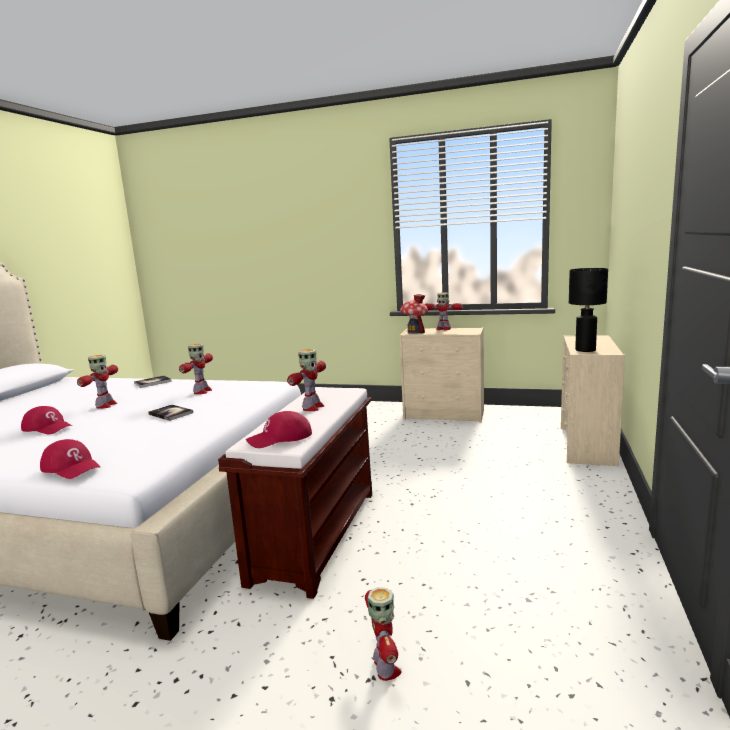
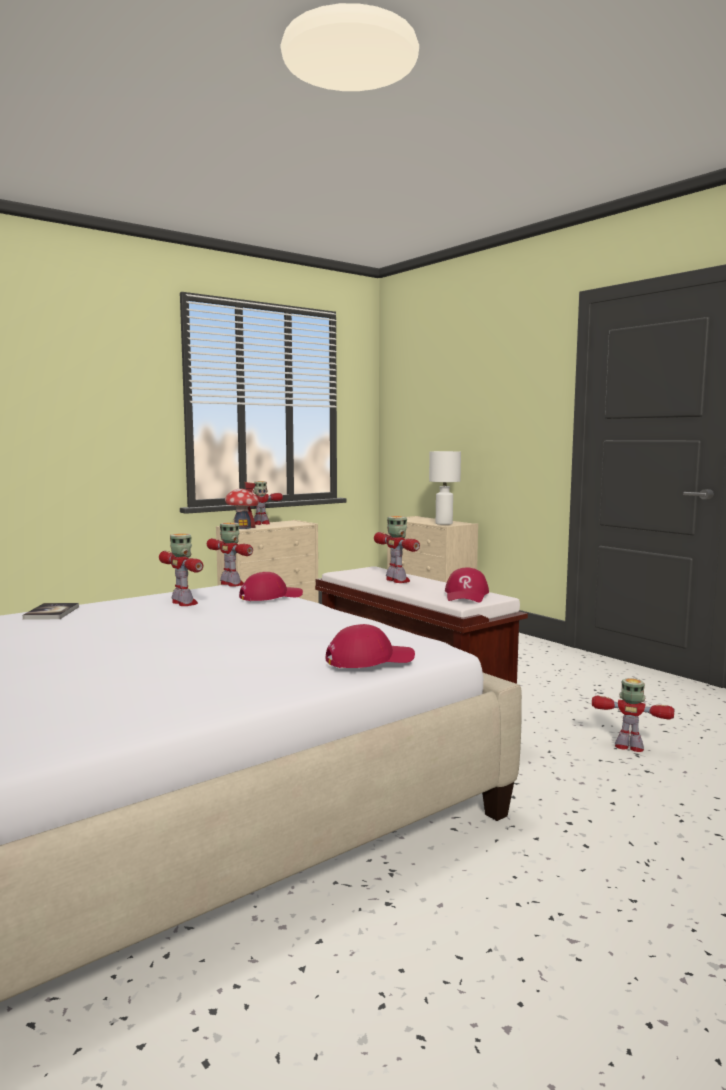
camera: 55 degrees left, 5 degrees down
red cap [21,406,73,434] -> red cap moved to [239,572,303,601]
toy robot [77,355,118,409] -> toy robot moved to [207,522,253,587]
book [148,405,193,421] -> none
black table lamp [569,268,608,352] -> white table lamp [429,451,461,525]

